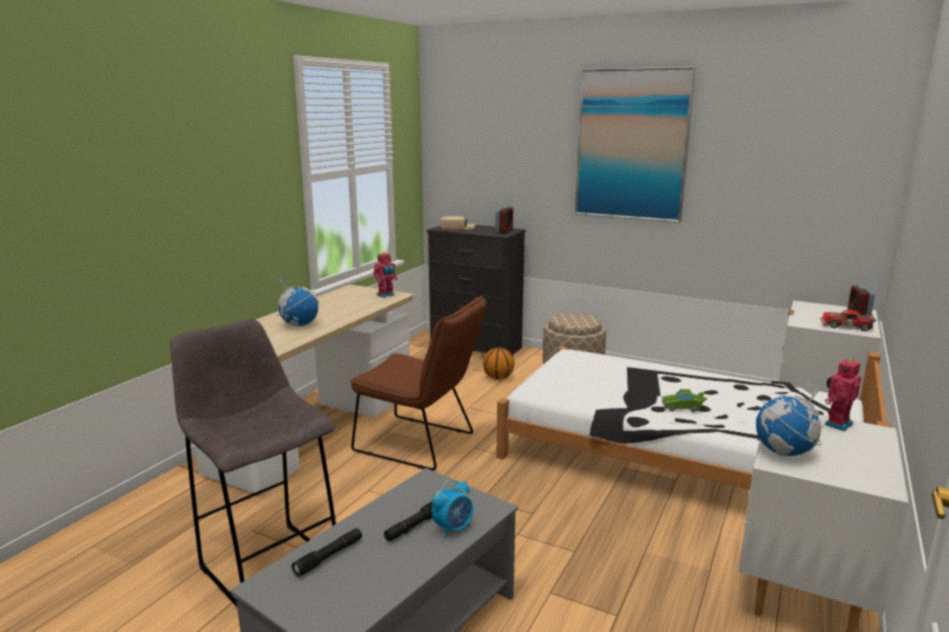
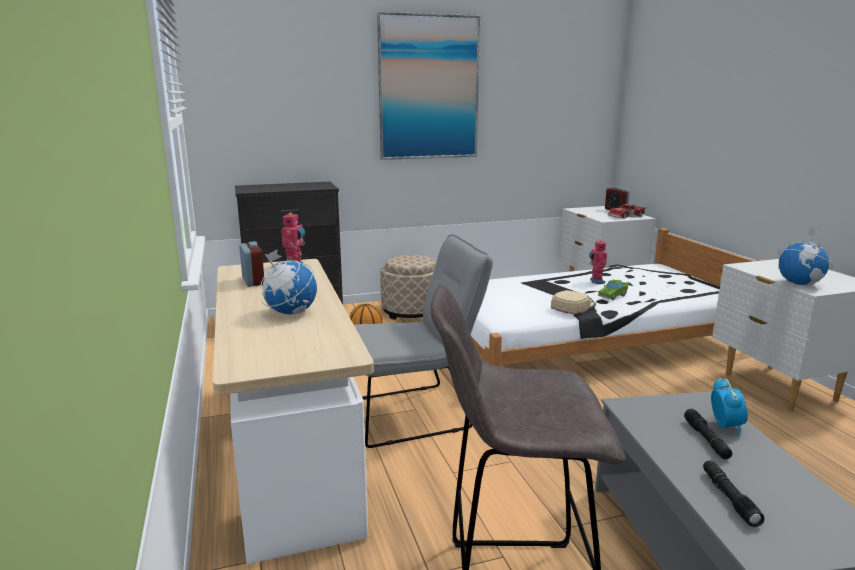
camera: 45 degrees left, 0 degrees up
brown chair [350,295,486,471] -> grey chair [354,234,493,448]
beige cap [441,216,475,230] -> beige cap moved to [551,290,595,315]
alarm clock [495,206,513,234] -> alarm clock moved to [239,241,264,287]
toy robot [825,358,861,432] -> toy robot moved to [589,239,607,283]

